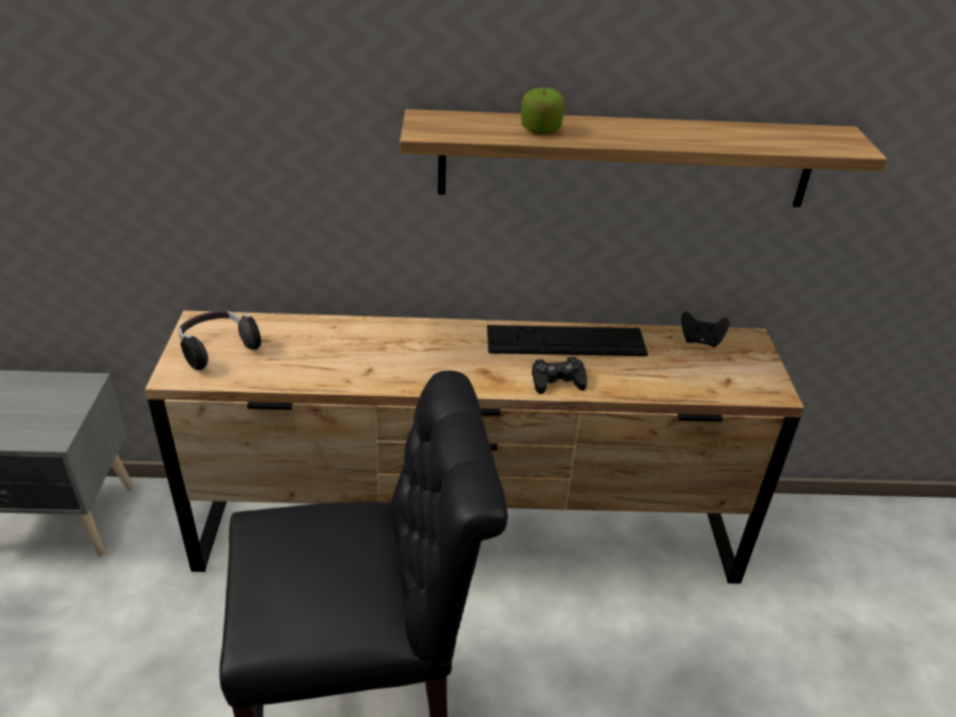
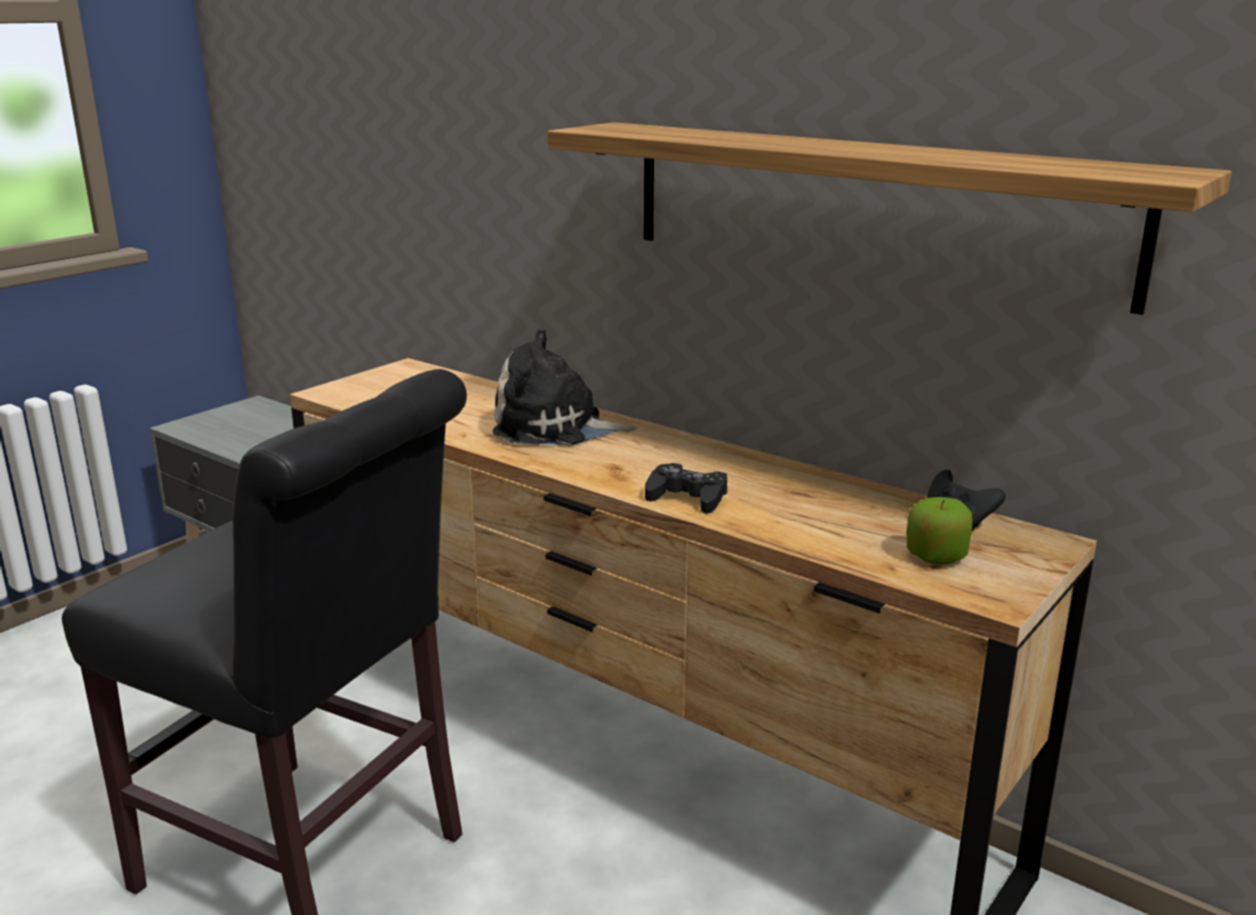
camera: 40 degrees right, 15 degrees down
headphones [178,311,261,370] -> none
keyboard [487,325,648,356] -> none
apple [521,87,565,135] -> apple moved to [907,497,973,565]
none -> plush toy [492,329,638,446]

